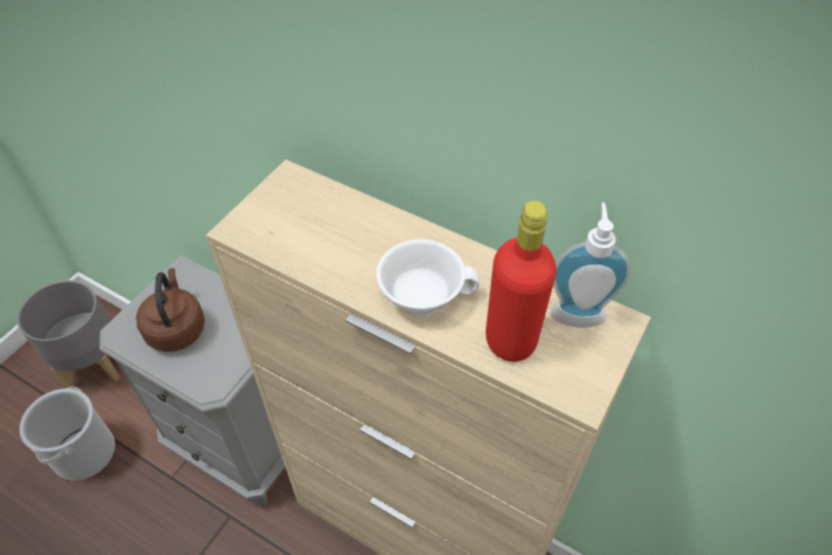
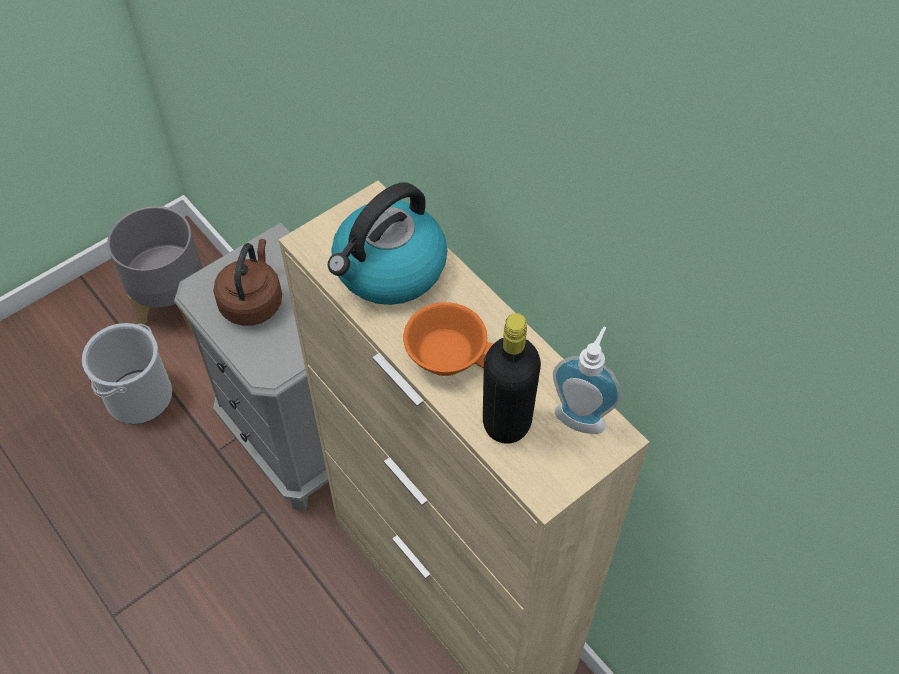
camera: 20 degrees right, 5 degrees up
white cup [376,239,480,316] -> orange cup [403,302,493,376]
red bottle [486,201,556,362] -> black bottle [483,313,541,444]
none -> kettle [328,182,447,305]

